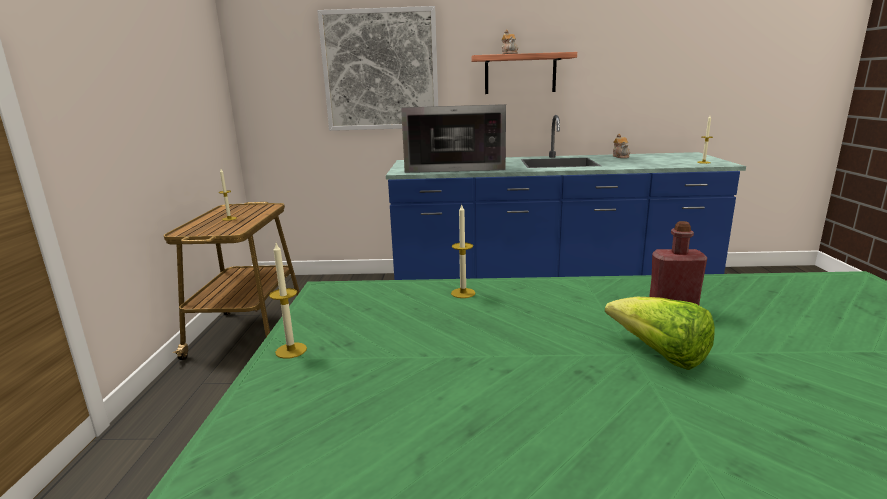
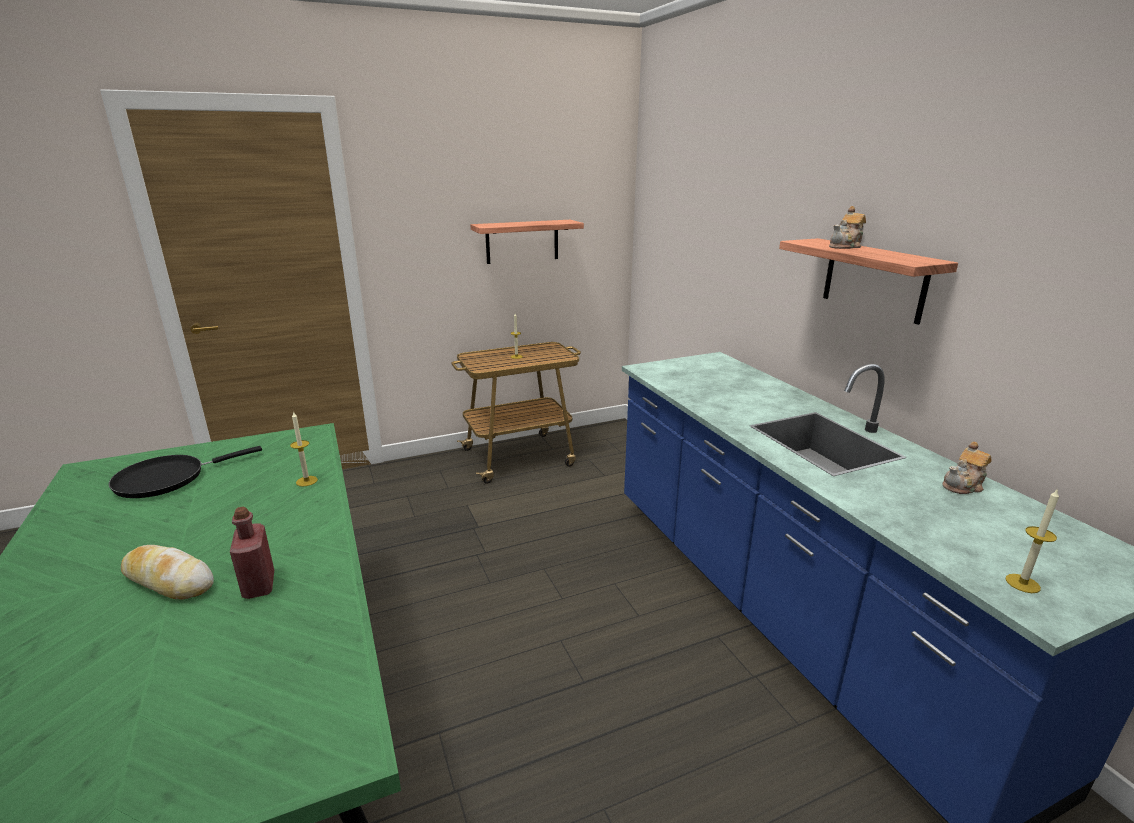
camera: 65 degrees right, 5 degrees up
candle [269,243,307,359] -> none
picture [317,6,438,131] -> none
microwave [401,104,506,173] -> none
lettuce [605,297,715,370] -> bread [121,545,214,600]
none -> black frying pan [109,446,262,498]
none -> shelf [470,220,584,264]

